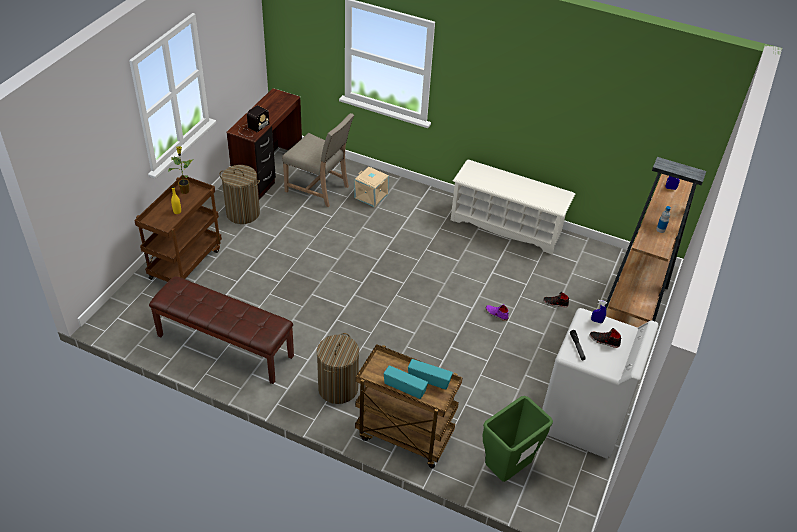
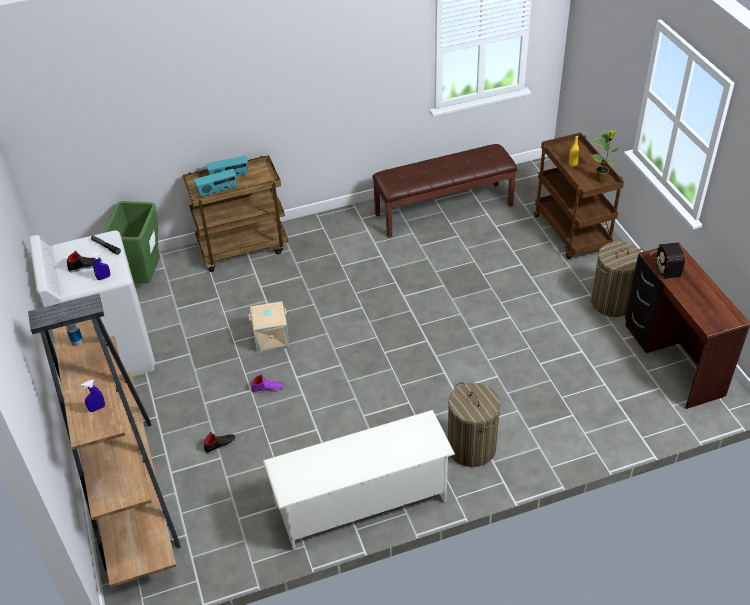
camera: 140 degrees right, 0 degrees up
beige chair [282,113,354,207] -> none
laundry basket [317,333,359,404] -> laundry basket moved to [448,382,501,467]
beige storage box [354,167,389,207] -> beige storage box moved to [248,301,290,353]

